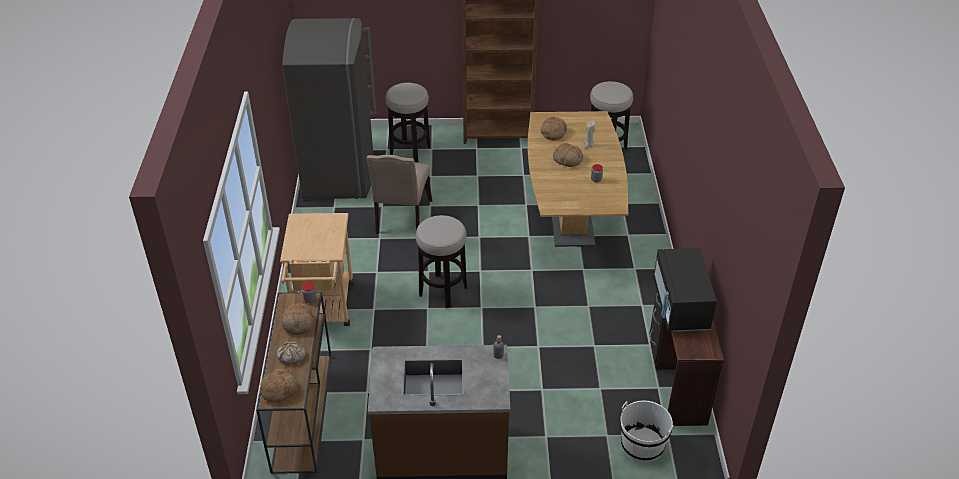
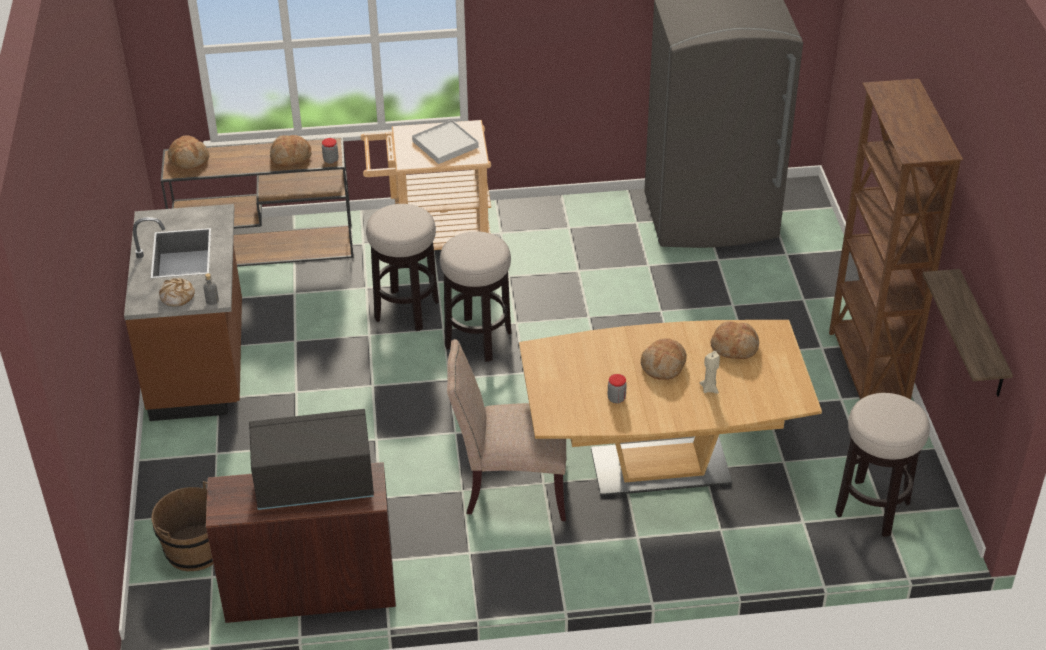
camera: 85 degrees right, 0 degrees up
bread [277,341,306,365] -> bread moved to [159,278,195,307]
beige chair [367,155,432,234] -> beige chair moved to [447,339,566,521]
stool [386,83,430,163] -> stool moved to [366,204,439,331]
white bucket [620,401,674,462] -> brown bucket [152,481,213,571]
none -> white tray [412,120,479,164]
none -> shelf [923,269,1013,397]

